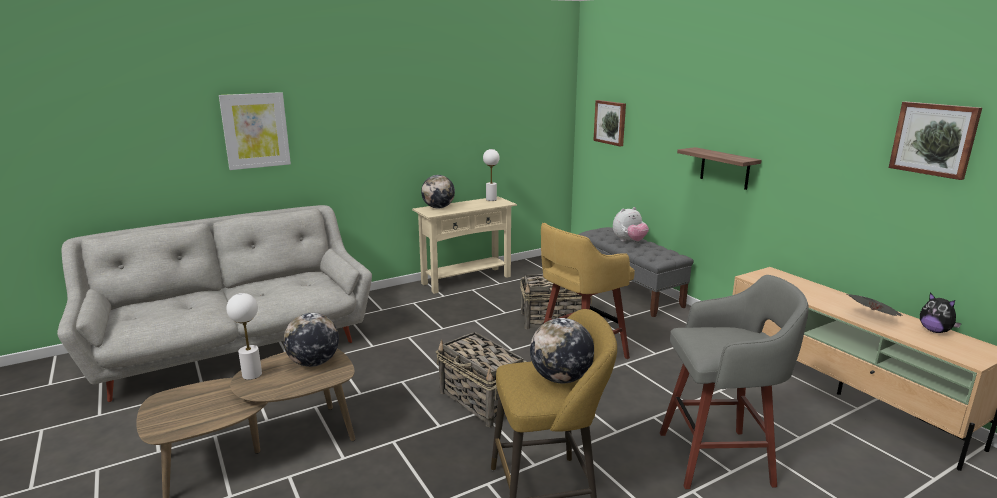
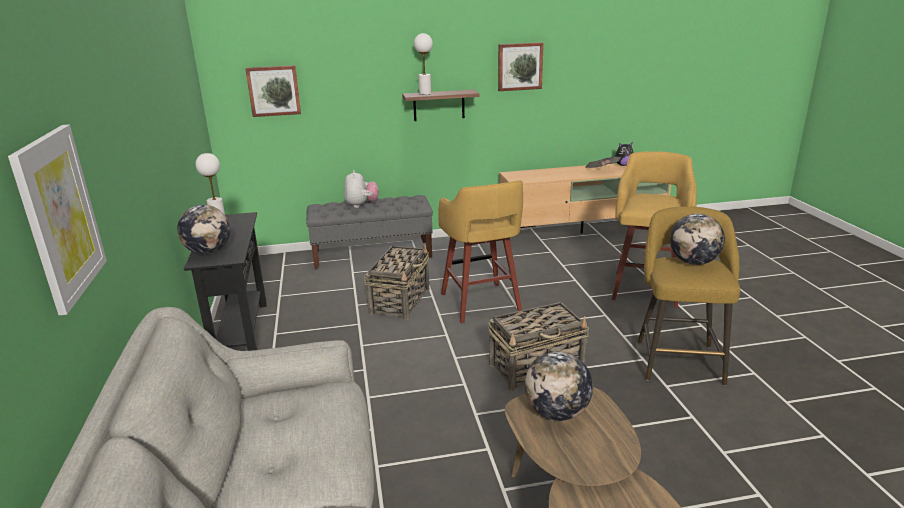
camera: 70 degrees left, 5 degrees up
white table lamp [226,293,262,380] -> white table lamp moved to [414,33,433,95]
beige console table [412,196,517,294] -> black console table [184,212,267,351]
grey stool [660,275,809,489] -> yellow stool [612,151,697,308]
picture [888,102,982,180] -> picture moved to [498,42,544,91]

